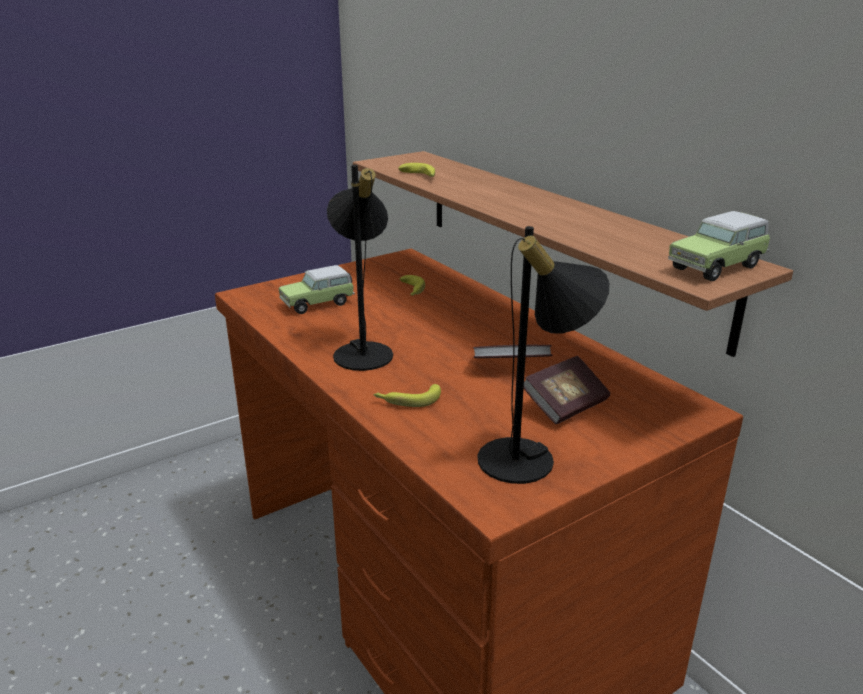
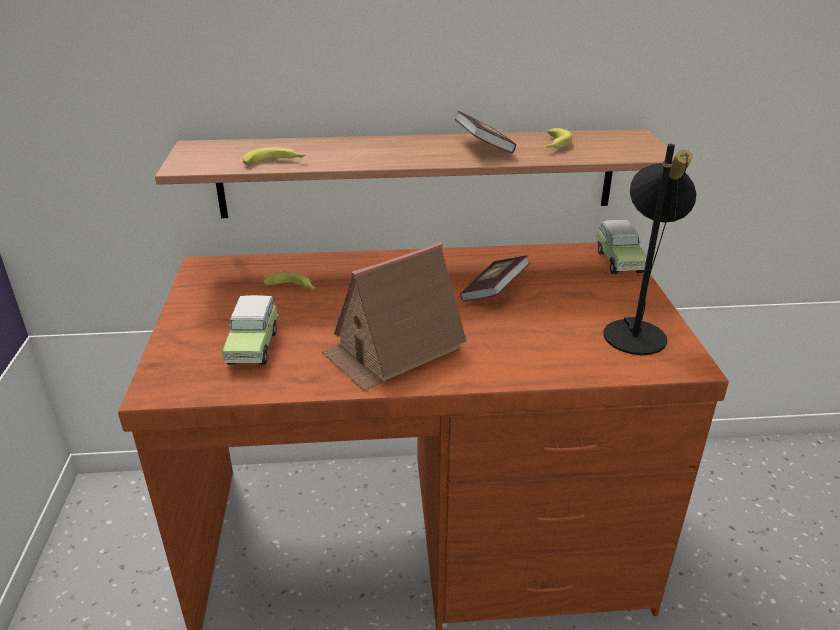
camera: 60 degrees left, 5 degrees up
black table lamp [327,165,393,371] -> toy house [322,242,467,390]
banana [373,384,441,407] -> banana moved to [547,128,572,148]
book [524,356,610,424] -> book moved to [455,111,516,153]
toy car [668,211,770,281] -> toy car moved to [595,220,647,274]

